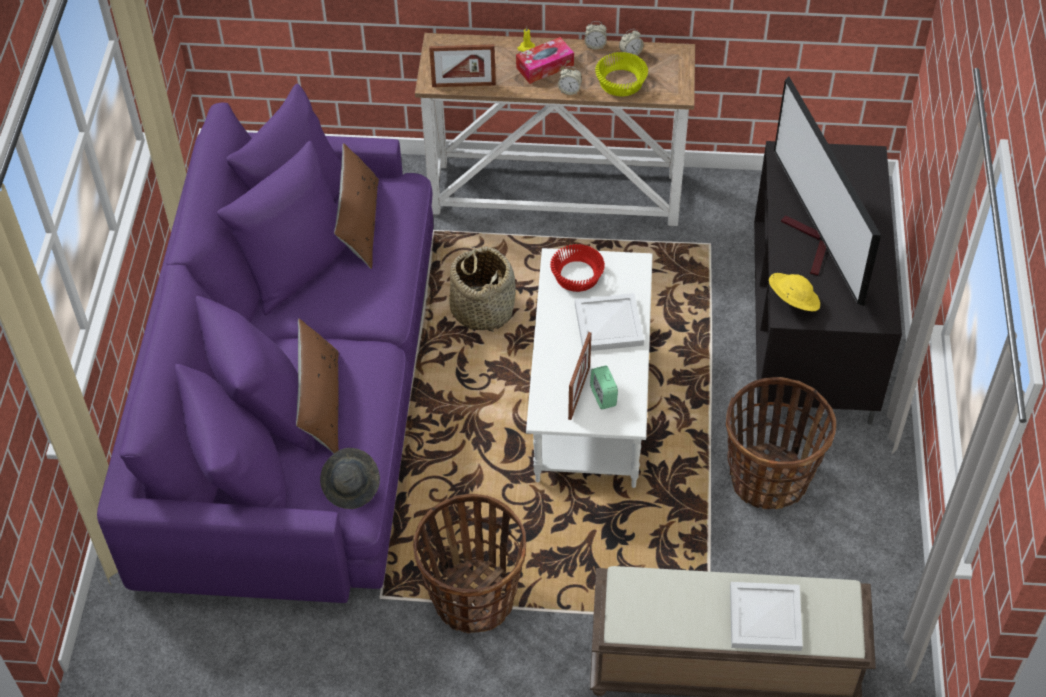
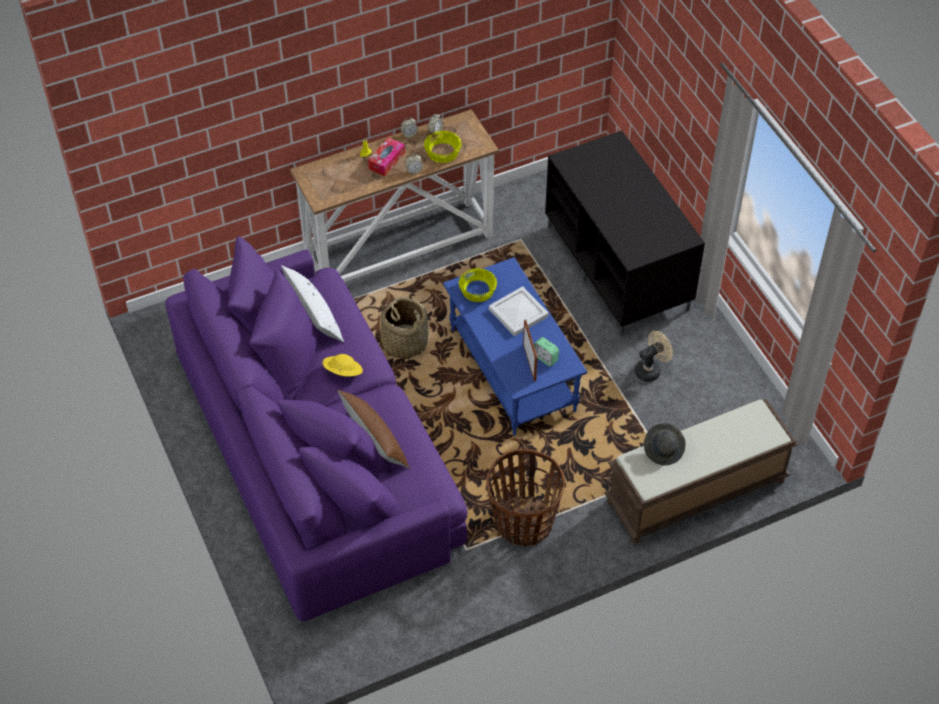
camera: 30 degrees left, 0 degrees up
grey hat [320,448,380,509] -> grey hat moved to [644,423,686,466]
brown pillow [334,143,379,269] -> white pillow [281,265,344,342]
picture frame [429,44,496,87] -> none
white coffee table [526,248,653,488] -> blue coffee table [443,257,587,436]
red bowl [550,244,605,292] -> yellow bowl [459,268,497,302]
basket [726,377,836,509] -> beige fan [634,331,673,382]
white tray [730,582,803,651] -> none
yellow hat [769,273,820,311] -> yellow hat moved to [323,354,363,377]
television [774,76,881,306] -> none

